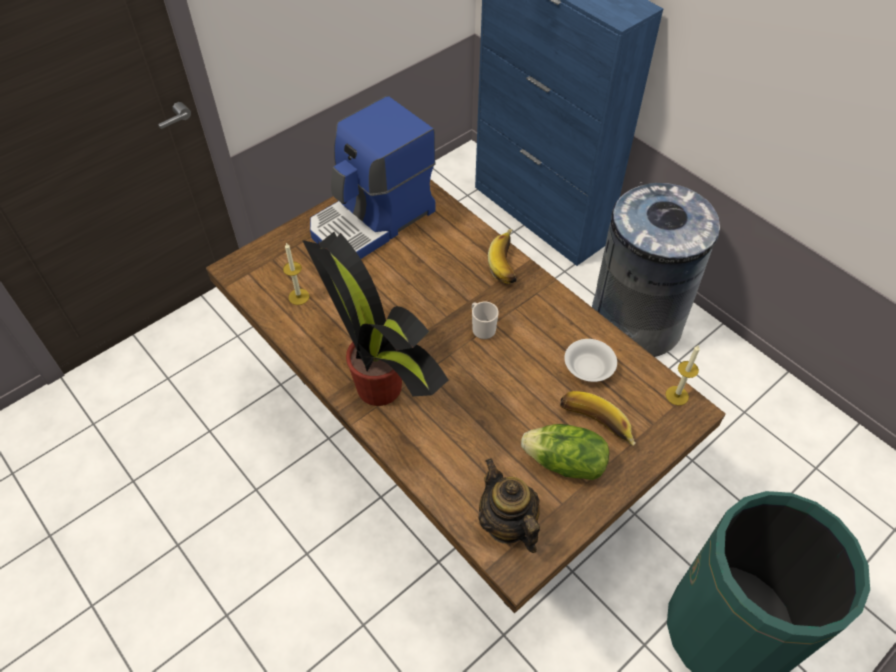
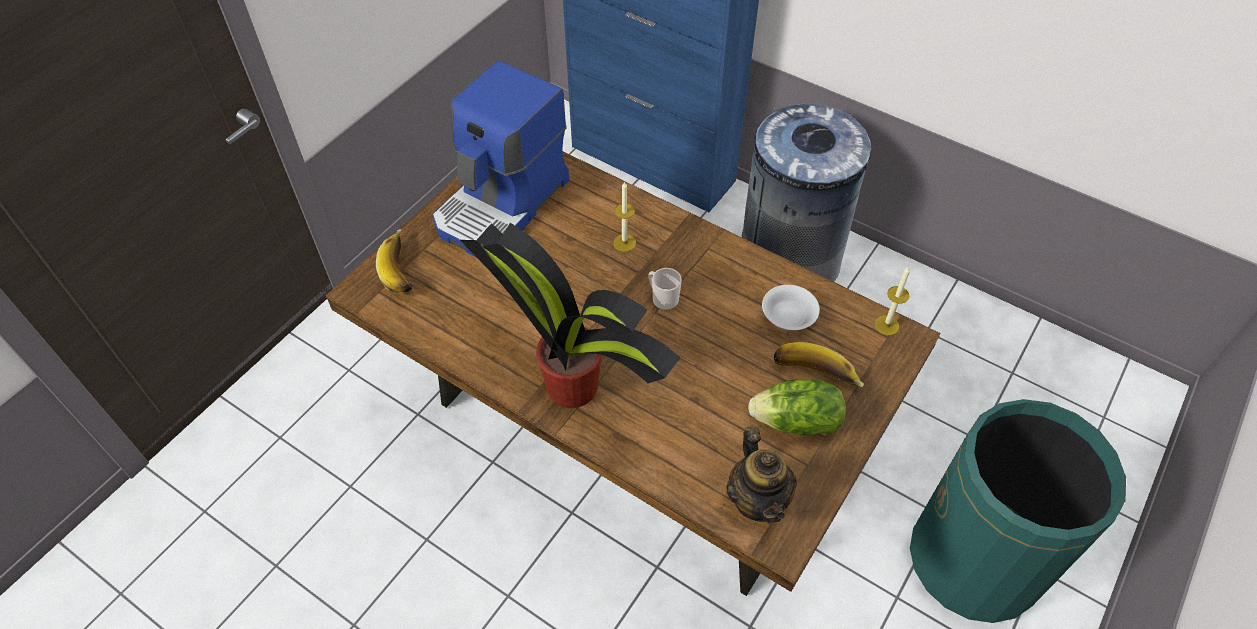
camera: 15 degrees left, 0 degrees up
candle [283,242,309,305] -> candle moved to [613,181,636,252]
teapot [478,458,540,553] -> teapot turned 150 degrees counterclockwise [726,426,797,523]
banana [488,229,517,284] -> banana moved to [376,229,412,294]

